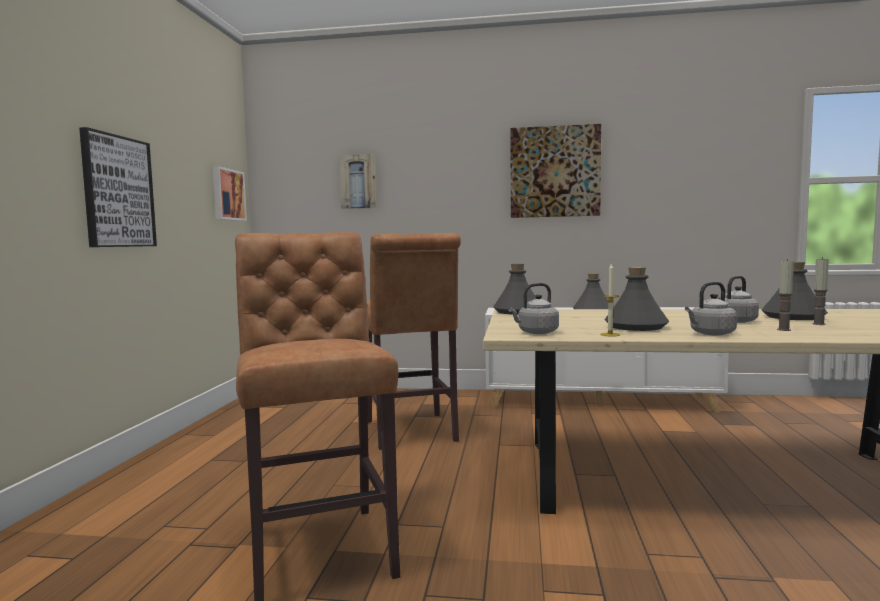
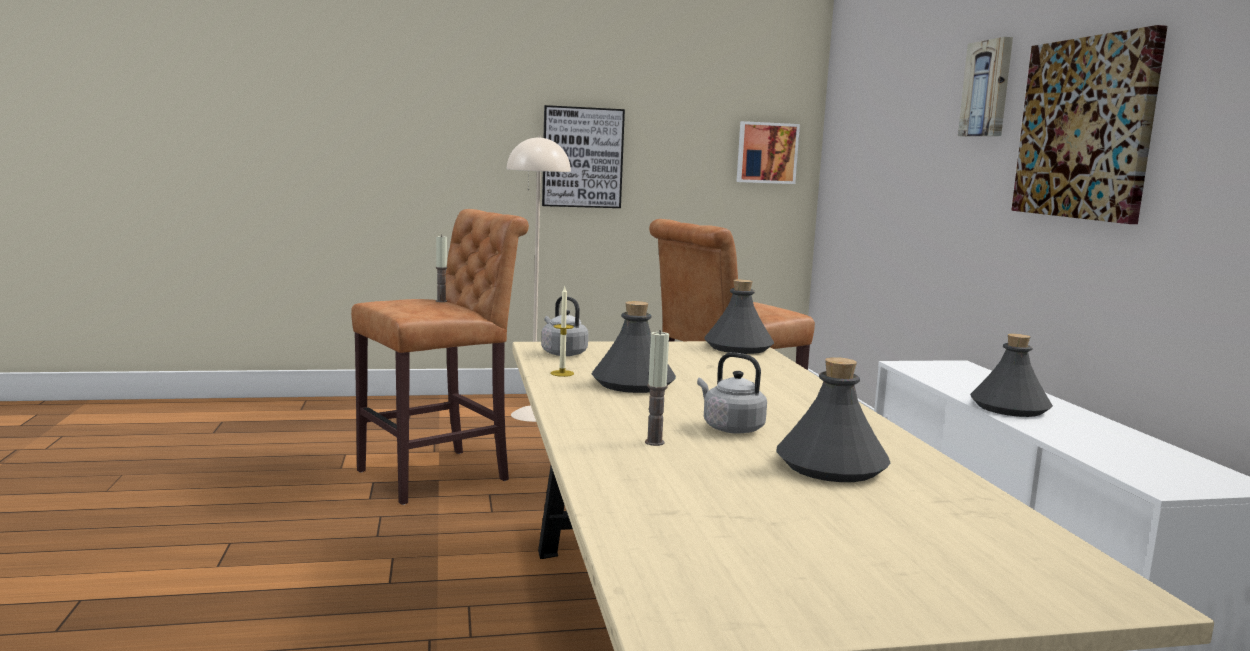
camera: 70 degrees right, 5 degrees up
picture [339,154,376,209] -> picture moved to [958,37,1013,137]
grey kettle [685,282,737,335] -> none
candle [812,257,829,325] -> candle moved to [436,234,447,302]
none -> beige floor lamp [507,136,571,422]

